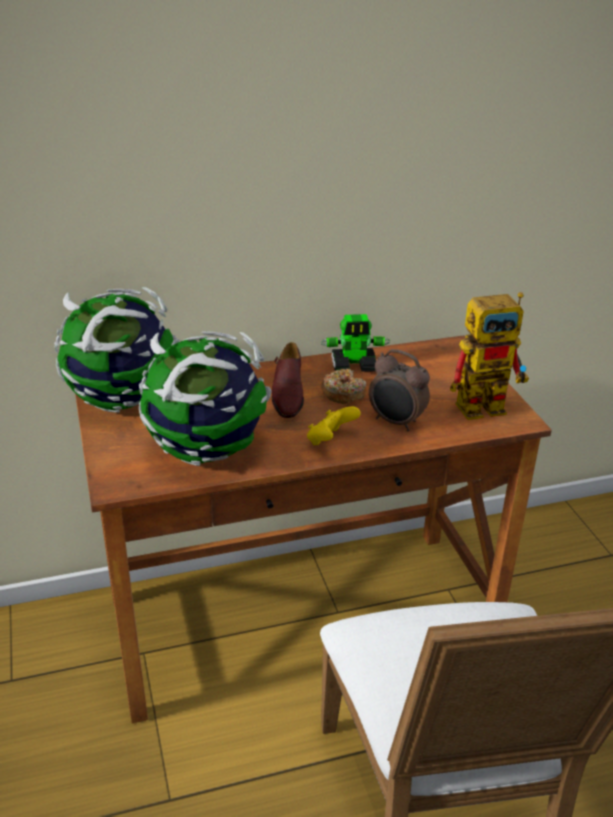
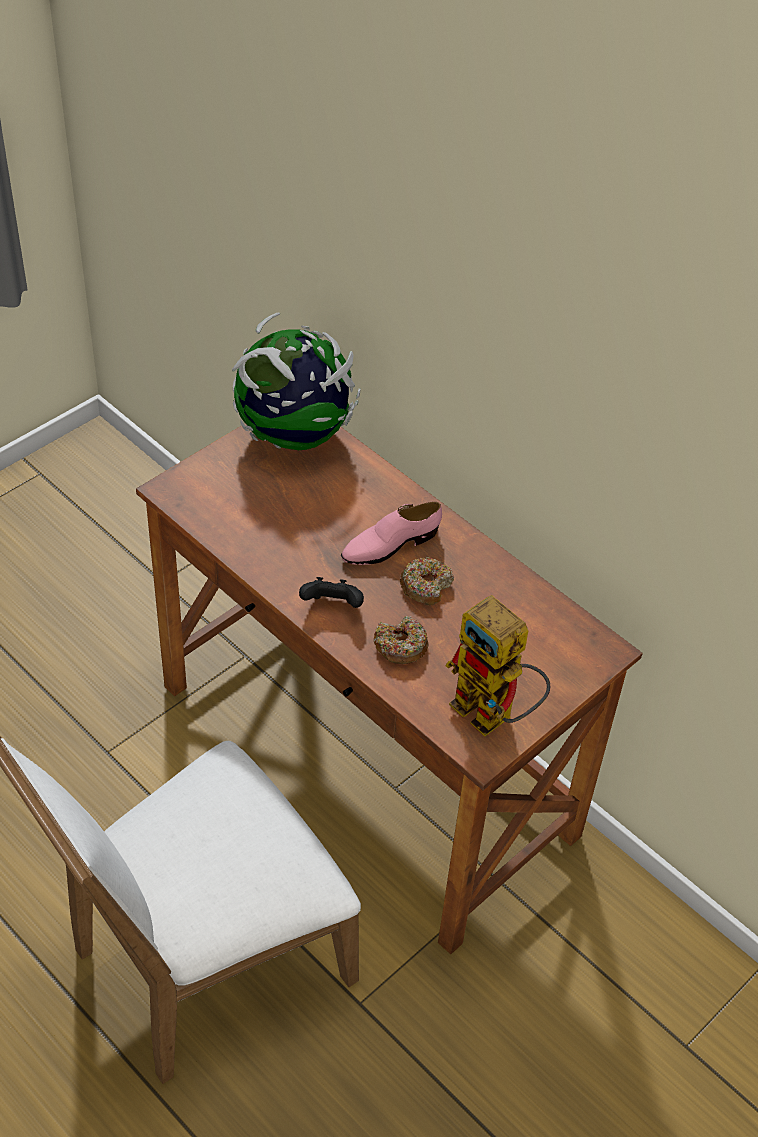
camera: 60 degrees right, 15 degrees up
globe [139,331,272,466] -> none
brown shoe [272,342,304,418] -> pink shoe [341,502,442,565]
yellow game controller [307,406,361,445] -> black game controller [299,577,364,608]
toy robot [321,314,390,371] -> none
alarm clock [369,349,430,431] -> donut [374,616,429,664]

